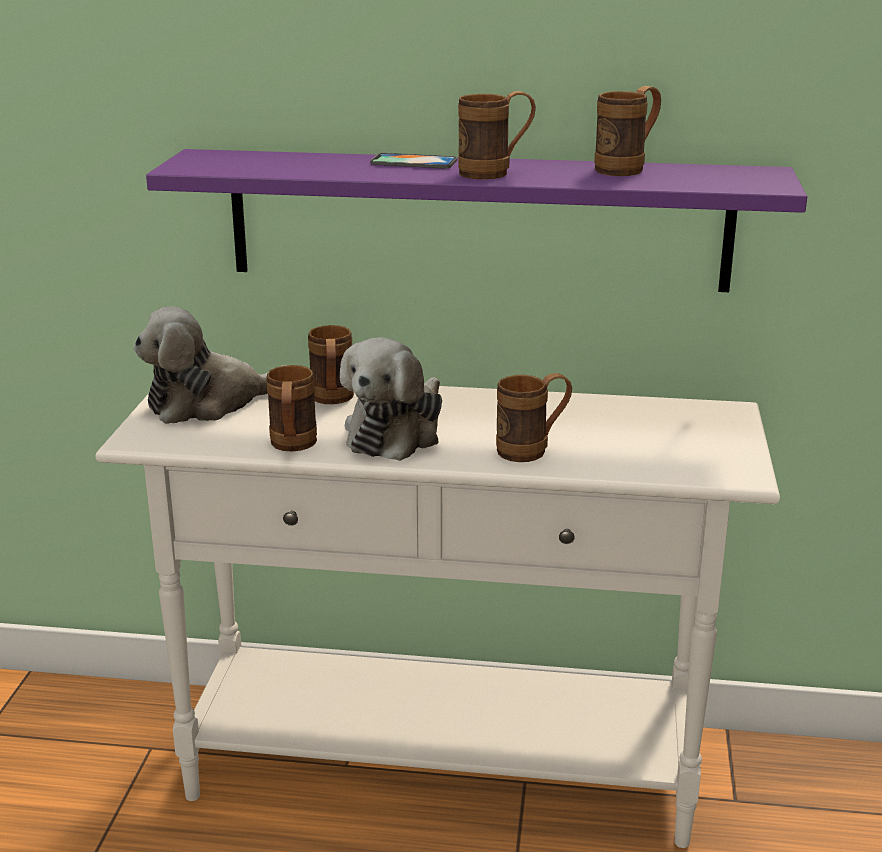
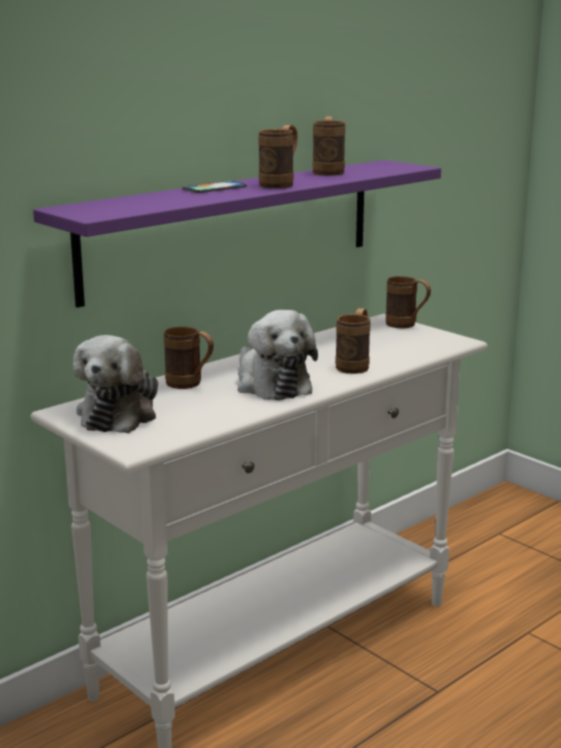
camera: 50 degrees left, 5 degrees down
brown mug [266,365,317,451] -> brown mug moved to [386,276,431,328]

